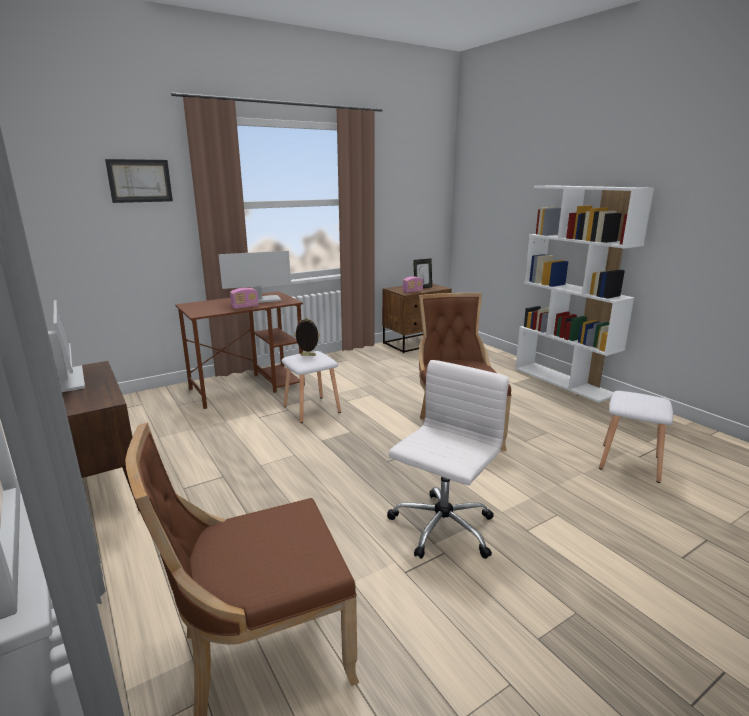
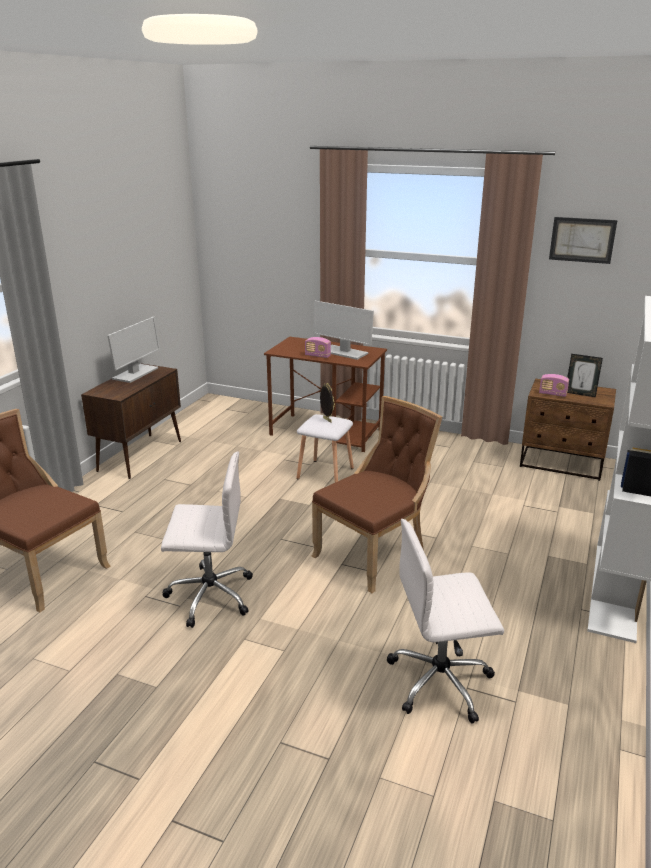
camera: 55 degrees right, 5 degrees up
picture [105,159,173,203] -> picture moved to [549,217,618,264]
white stool [599,391,673,483] -> white office chair [387,519,504,724]

